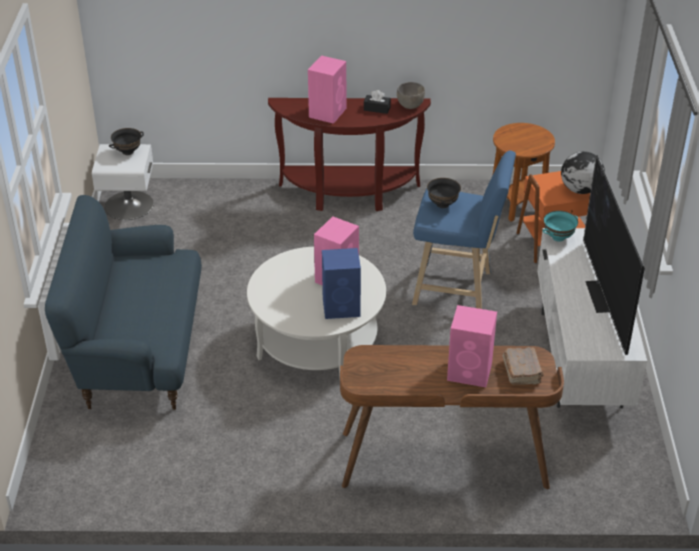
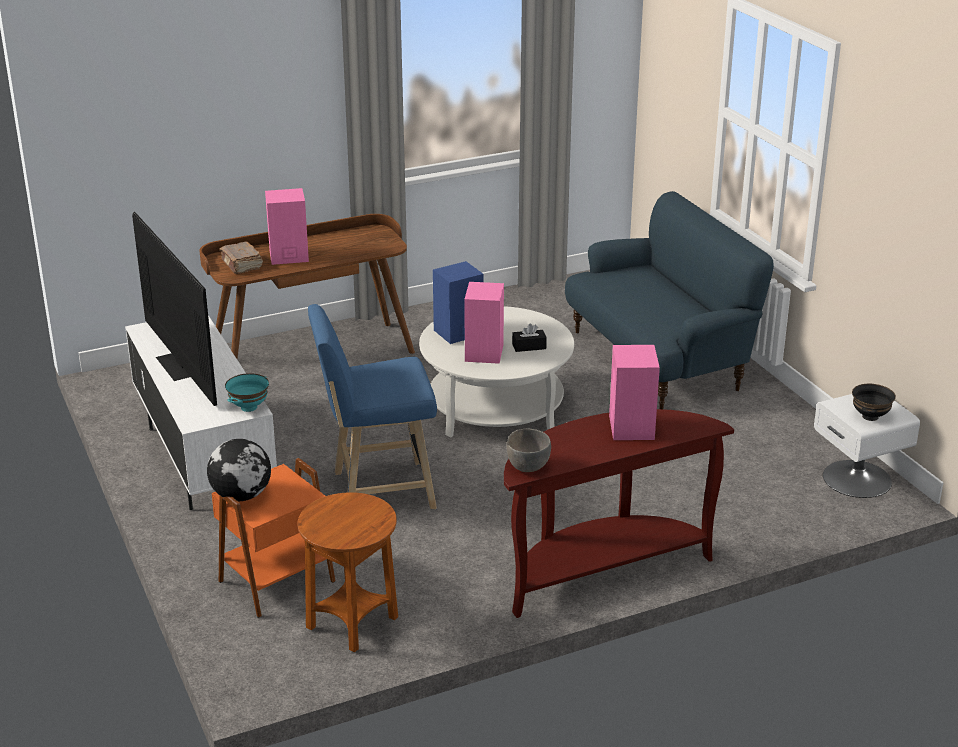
camera: 155 degrees right, 10 degrees down
black tissue box [364,90,391,114] -> black tissue box moved to [512,323,547,352]
black bowl [427,178,461,208] -> none

